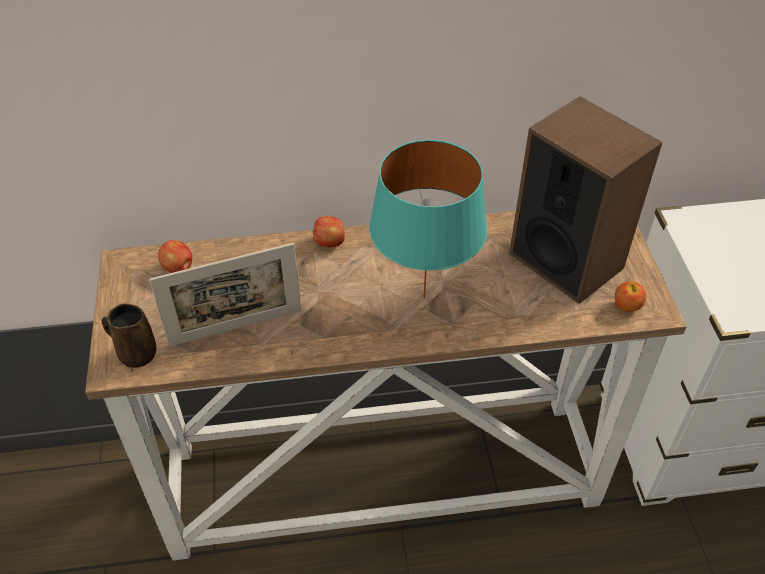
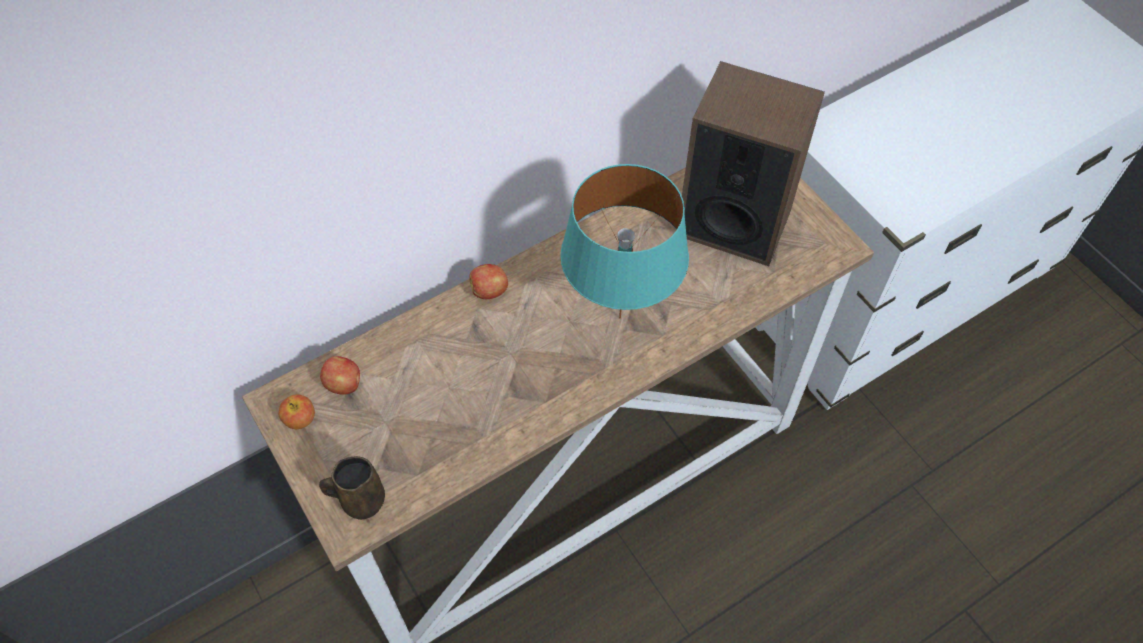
camera: 25 degrees left, 10 degrees up
picture frame [149,243,302,346] -> none
apple [615,281,646,312] -> apple moved to [278,394,315,429]

